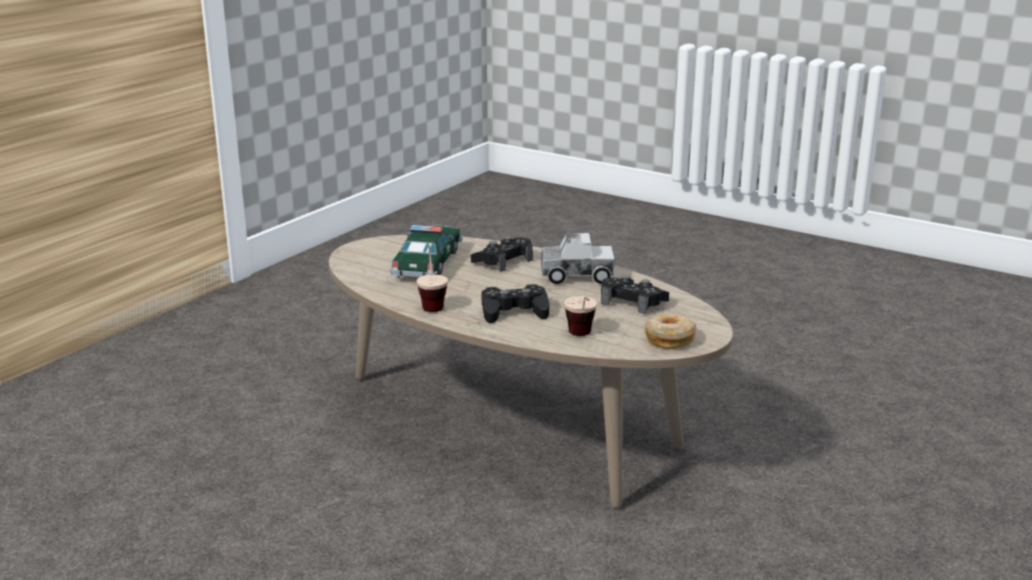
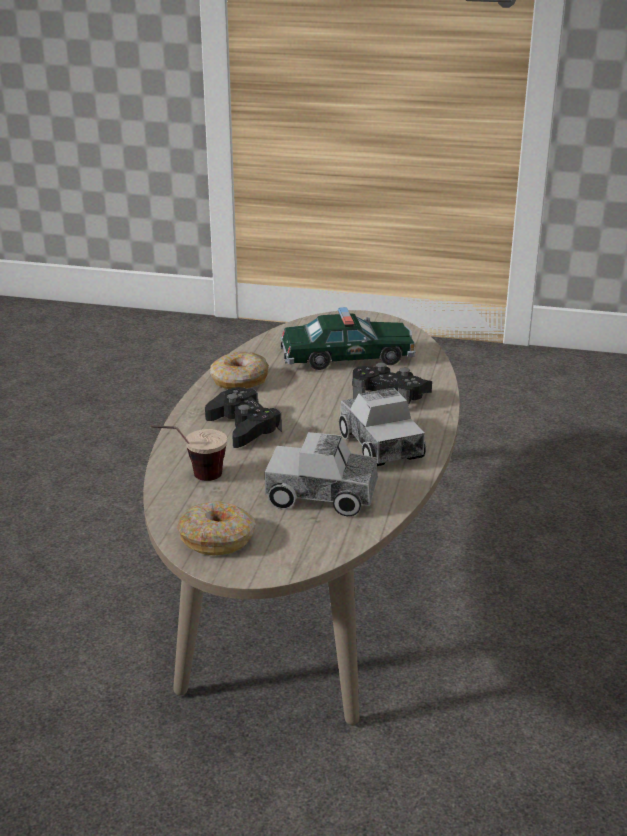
camera: 70 degrees right, 5 degrees up
cup [417,245,448,312] -> donut [210,352,269,389]
black game controller [601,275,669,314] -> toy truck [265,432,378,516]

